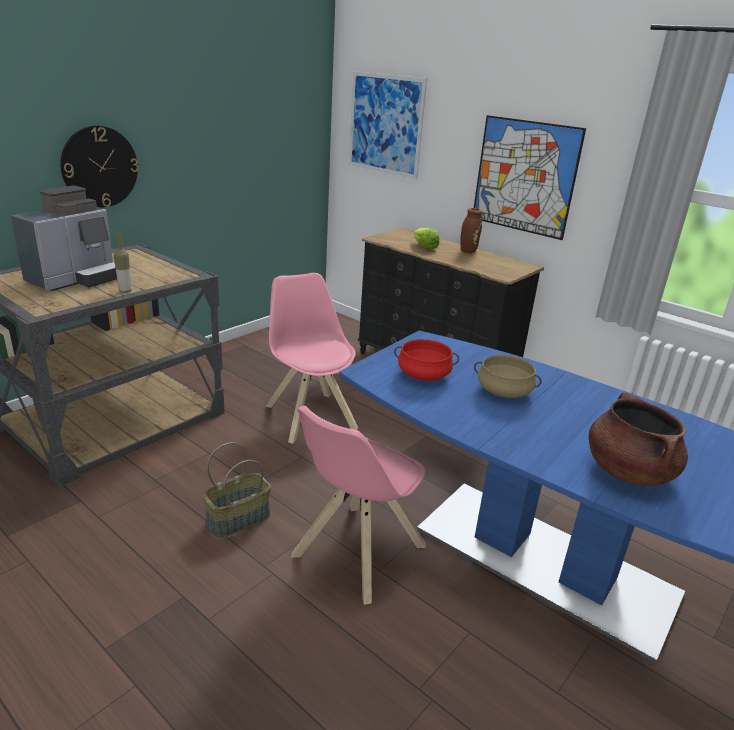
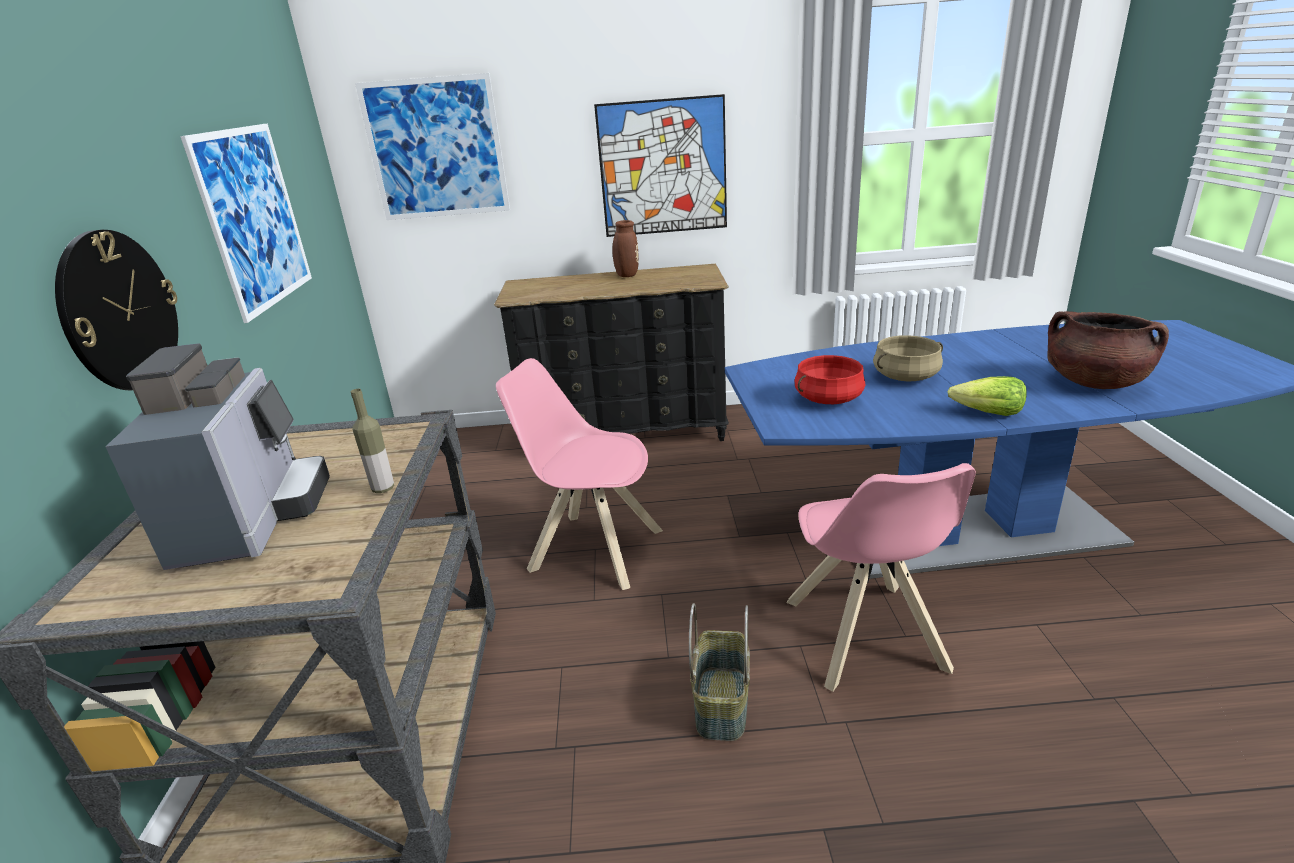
camera: 40 degrees left, 0 degrees up
lettuce [414,228,439,249] -> lettuce moved to [948,376,1027,416]
none -> picture [180,124,312,323]

